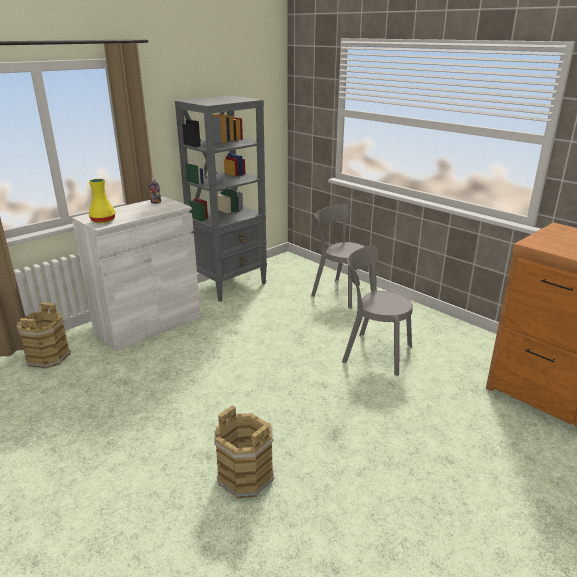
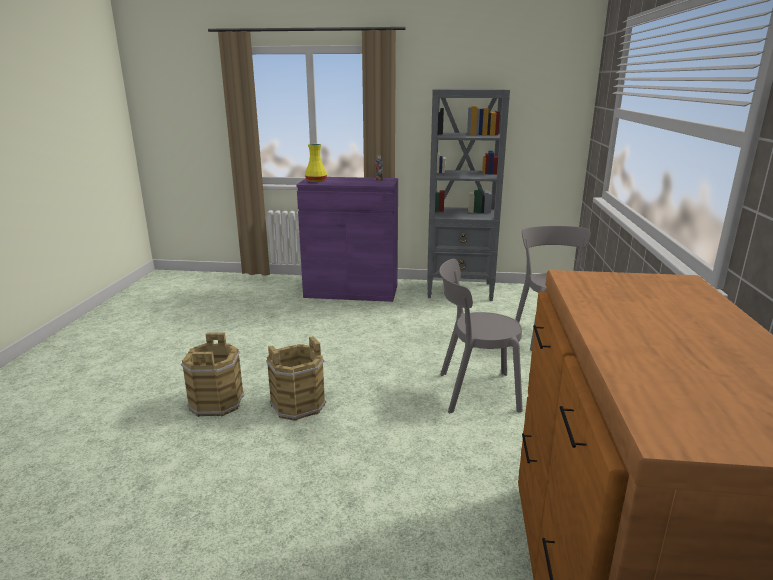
camera: 50 degrees right, 5 degrees down
brown bucket [16,303,71,369] -> brown bucket moved to [266,336,326,421]
white cabinet [72,197,201,351] -> purple cabinet [297,177,398,302]
grey chair [342,246,413,376] -> grey chair turned 75 degrees counterclockwise [439,259,523,413]

